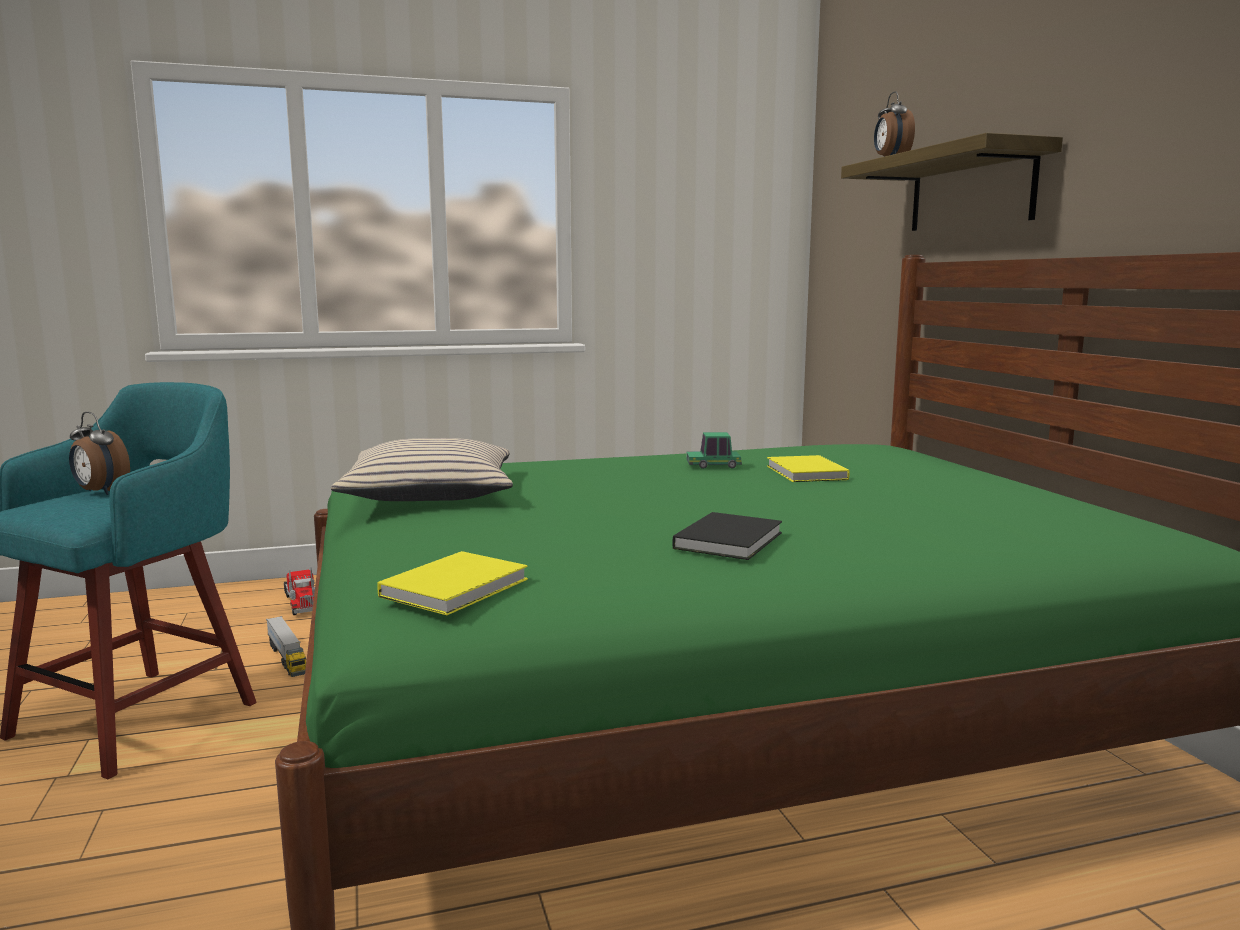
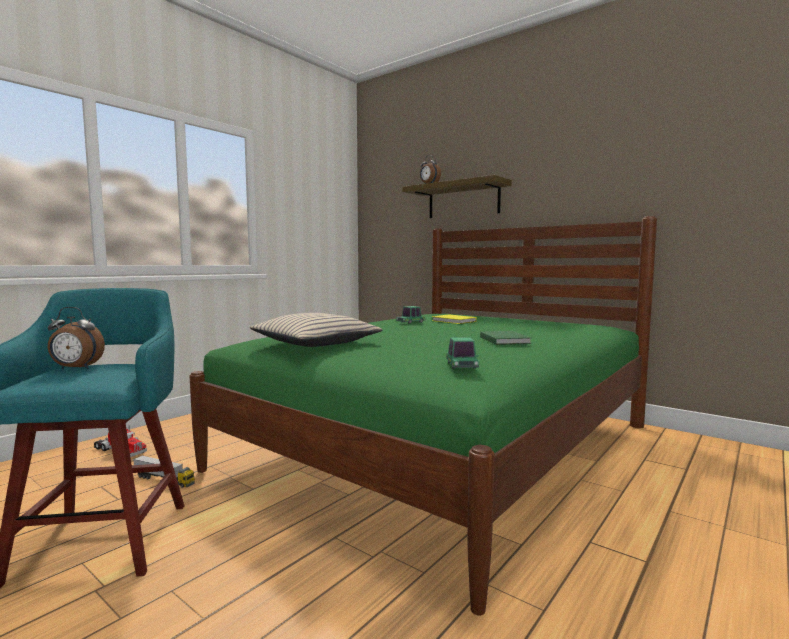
camera: 35 degrees left, 5 degrees down
yellow book [377,551,528,615] -> toy car [447,337,479,369]
black book [673,512,782,560] -> green book [480,331,532,345]

